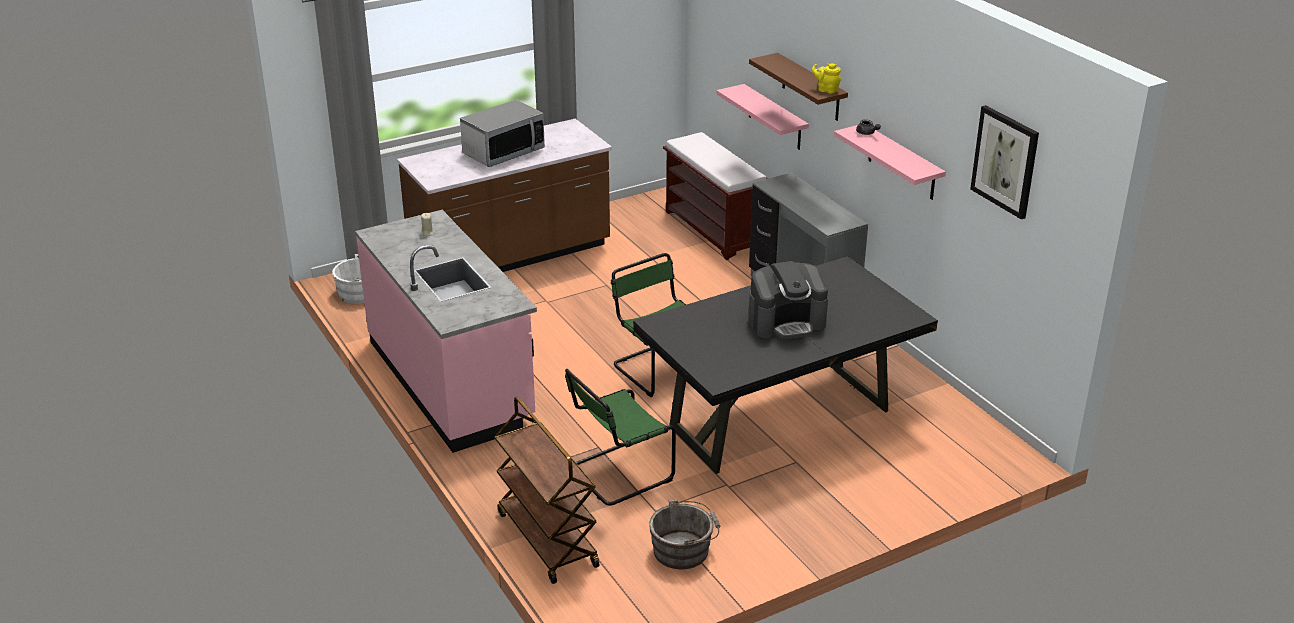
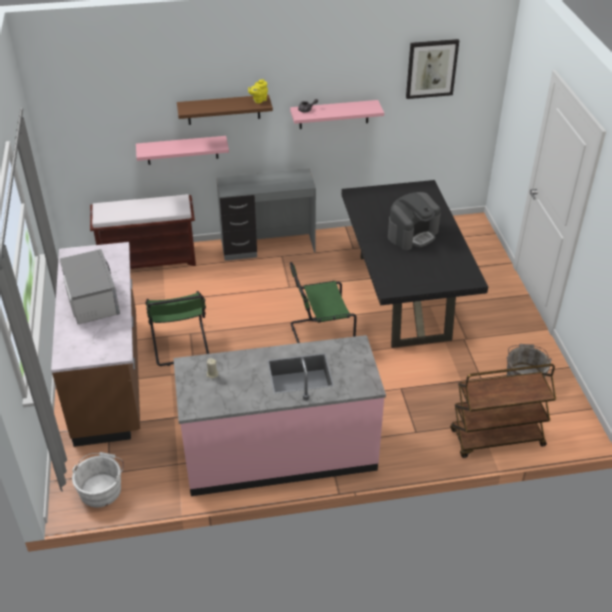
camera: 70 degrees left, 10 degrees up
green chair [565,369,676,506] -> green chair moved to [145,291,209,366]
coffee machine [748,261,828,339] -> coffee machine turned 45 degrees clockwise [388,192,441,250]

